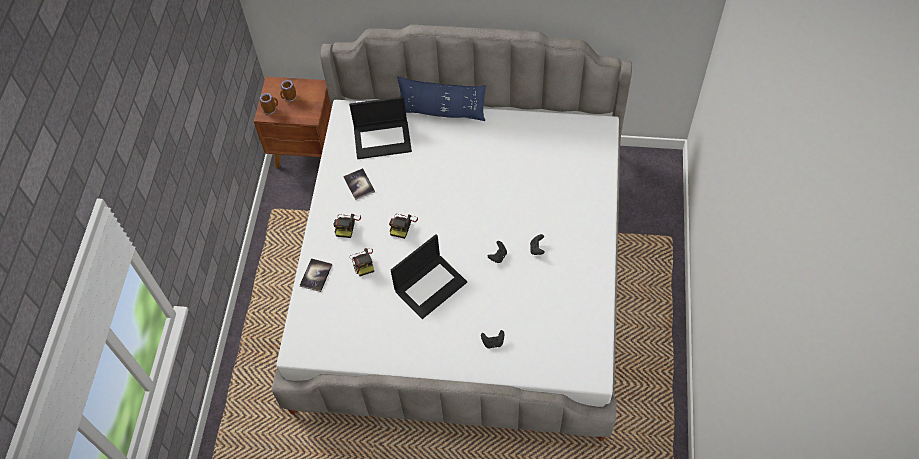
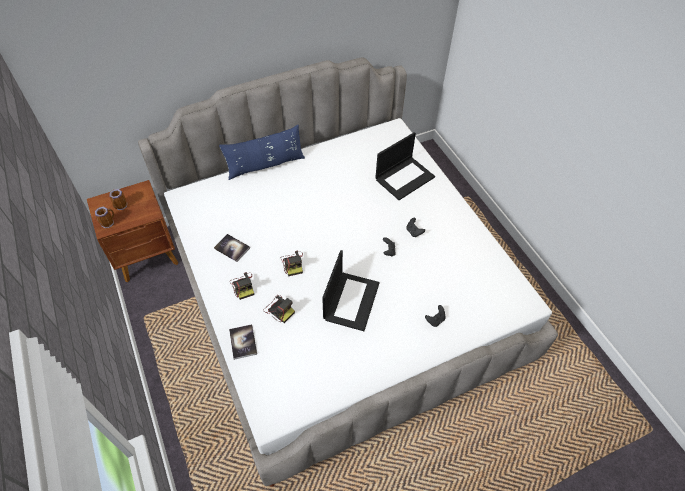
camera: 35 degrees left, 5 degrees down
laptop [349,96,412,159] -> laptop moved to [375,132,435,200]

